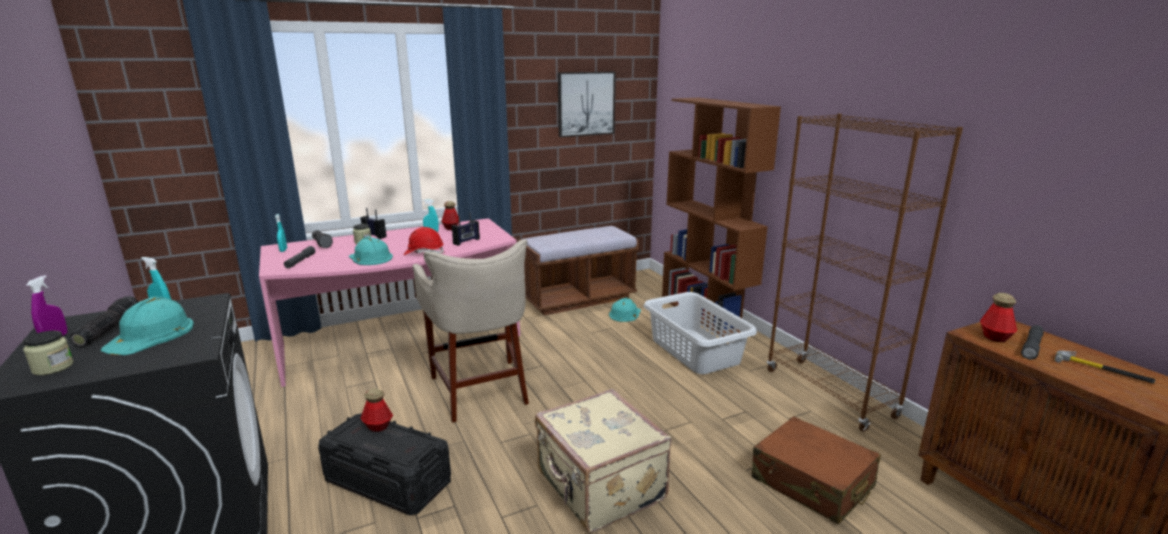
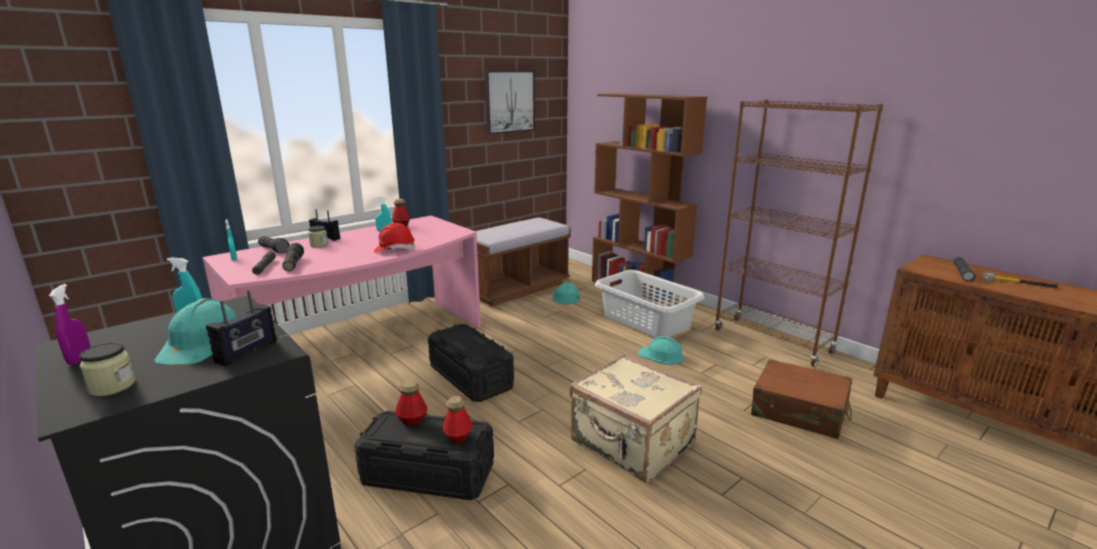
camera: 15 degrees left, 0 degrees up
flashlight [70,296,139,347] -> flashlight moved to [282,243,304,271]
turquoise hard hat [349,236,393,265] -> turquoise hard hat moved to [638,336,684,365]
beige stool [413,239,529,423] -> black storage box [428,324,514,402]
radio [452,212,480,246] -> radio moved to [206,290,277,366]
bottle [980,293,1017,342] -> bottle moved to [443,396,473,444]

